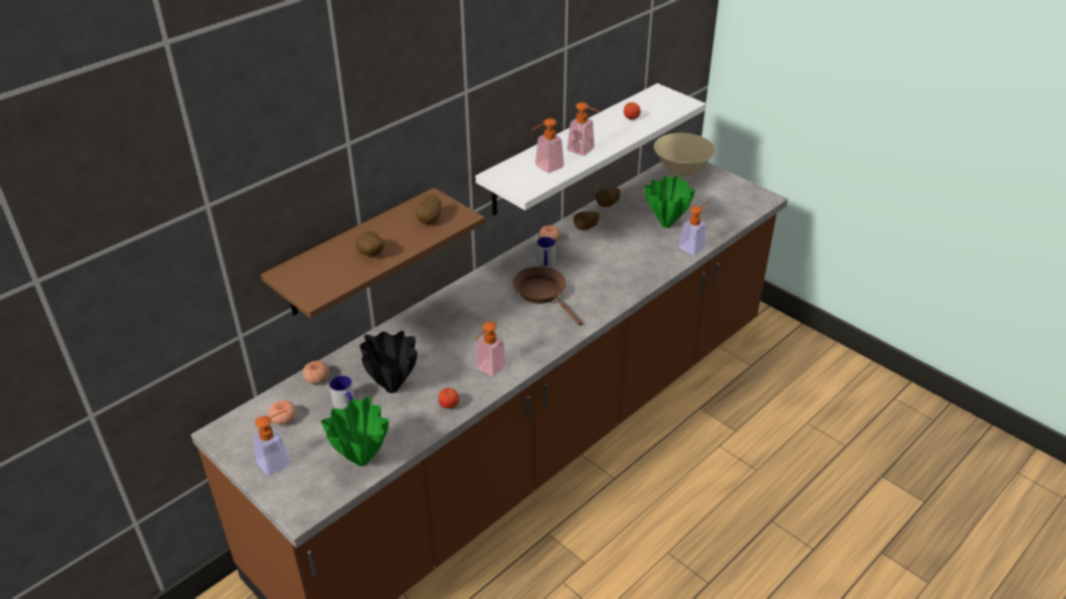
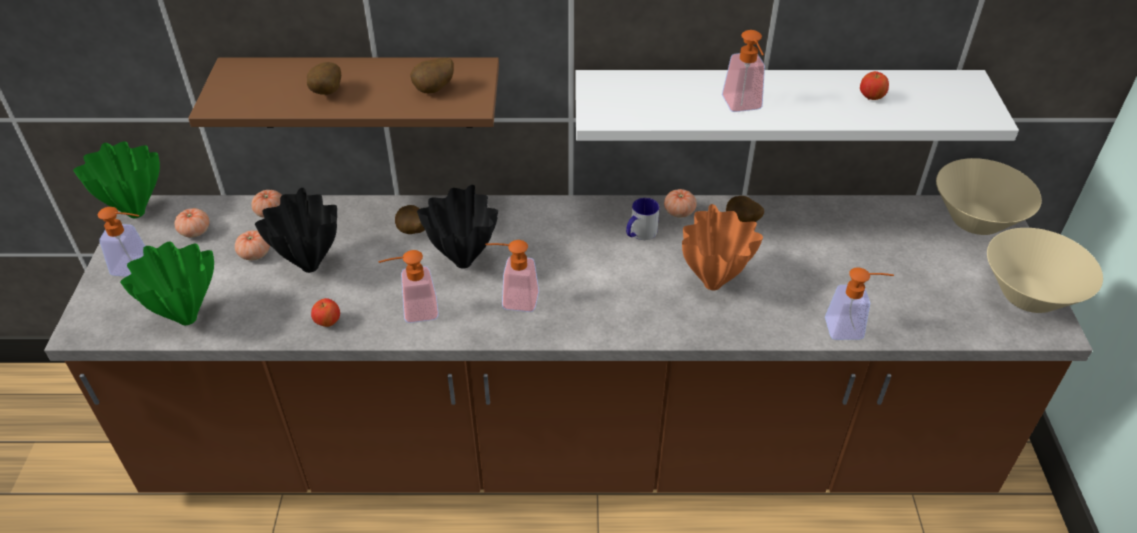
camera: 45 degrees right, 5 degrees up
mug [329,375,355,409] -> tomato [235,230,270,260]
brown frying pan [513,266,582,326] -> none
soap dispenser [532,118,564,173] -> soap dispenser moved to [485,240,539,312]
potato [595,188,621,207] -> potato moved to [395,205,425,234]
green vase [644,175,695,228] -> green vase moved to [73,141,160,218]
none -> black vase [417,185,498,269]
none -> orange vase [682,204,763,290]
none -> beige bowl [987,228,1103,313]

